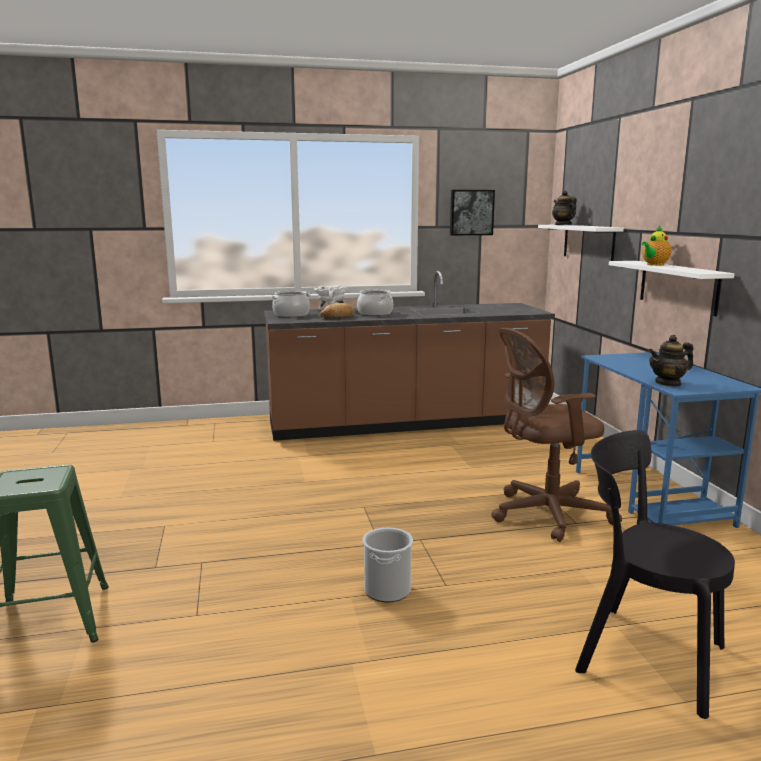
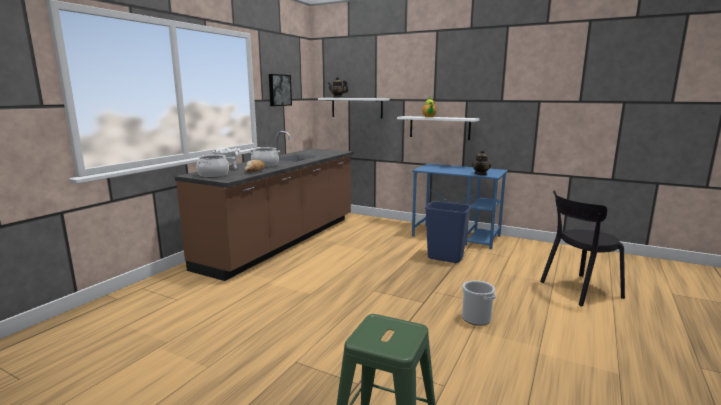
camera: 50 degrees left, 0 degrees up
brown office chair [492,328,622,542] -> blue trash can [425,201,471,263]

